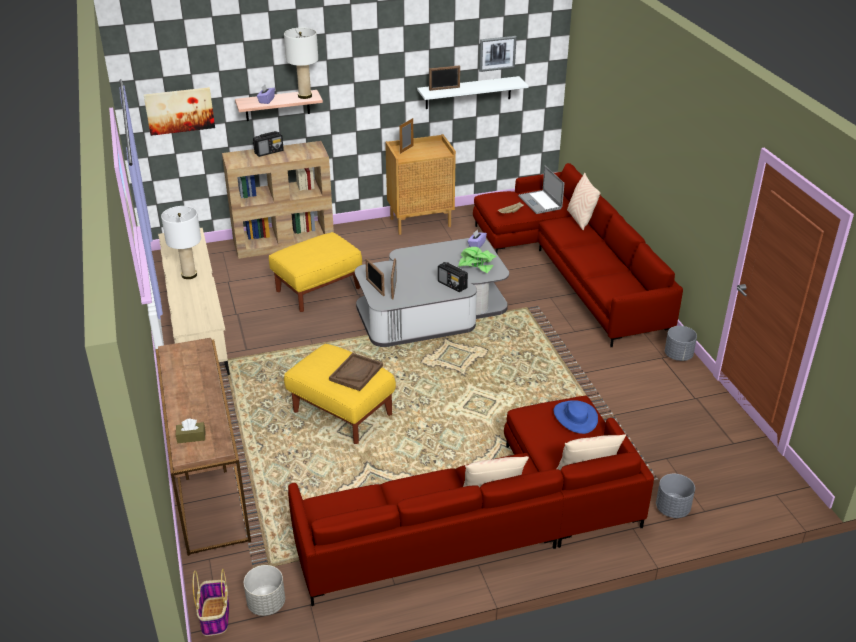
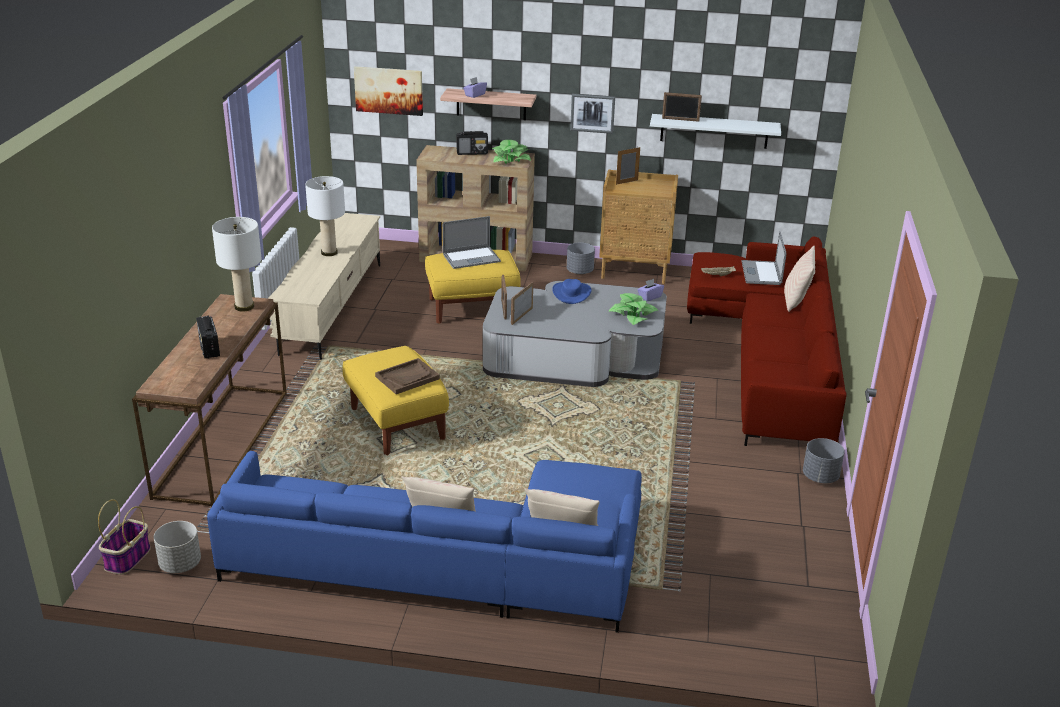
camera: 25 degrees right, 5 degrees down
brown tissue box [176,418,205,443] -> none
white table lamp [284,27,318,99] -> white table lamp moved to [212,217,262,311]
red sofa [288,395,654,606] -> blue sofa [207,451,642,633]
radio [438,262,468,292] -> radio moved to [196,315,220,358]
picture [479,36,517,72] -> picture moved to [570,94,615,134]
blue hat [553,400,598,434] -> blue hat moved to [552,279,591,304]
grey planter [656,474,695,518] -> grey planter moved to [567,243,595,274]
none -> laptop [442,216,501,269]
none -> potted plant [492,140,531,164]

